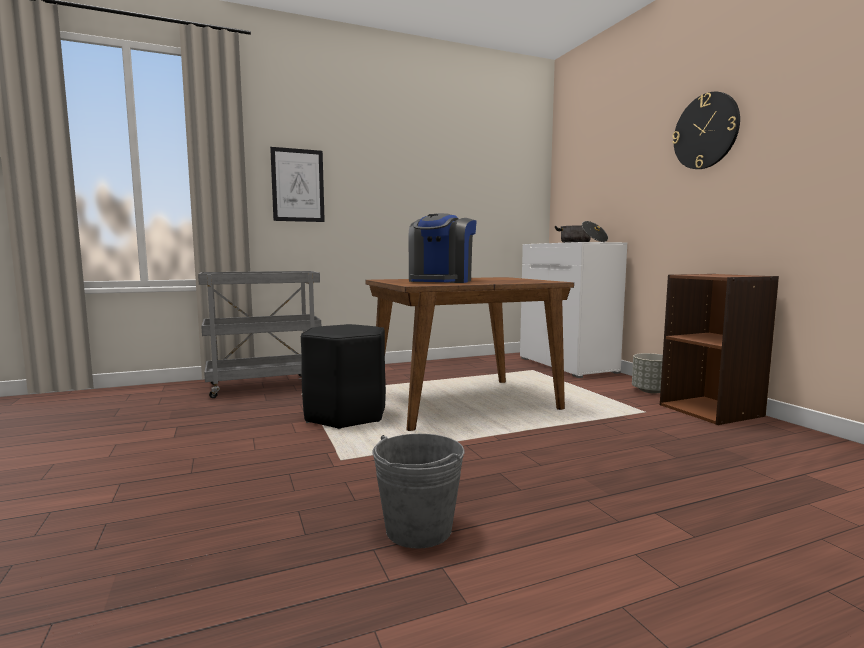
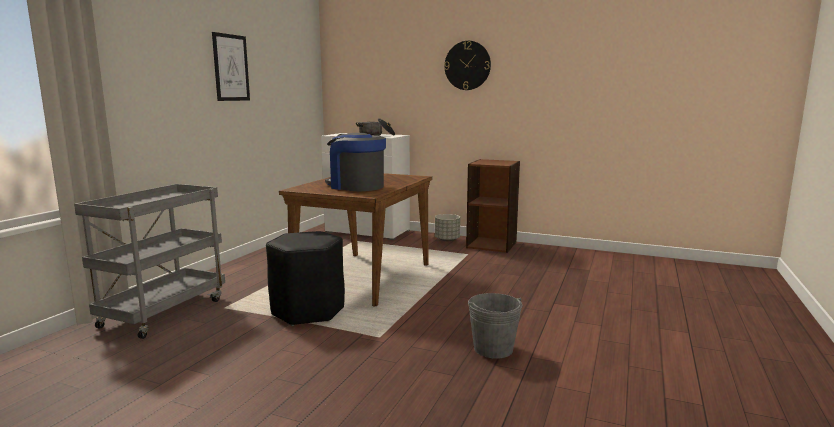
camera: 45 degrees left, 5 degrees up
picture [270,147,325,222] -> picture moved to [212,32,250,101]
coffee machine [408,213,477,283] -> coffee machine turned 150 degrees clockwise [325,133,386,191]

